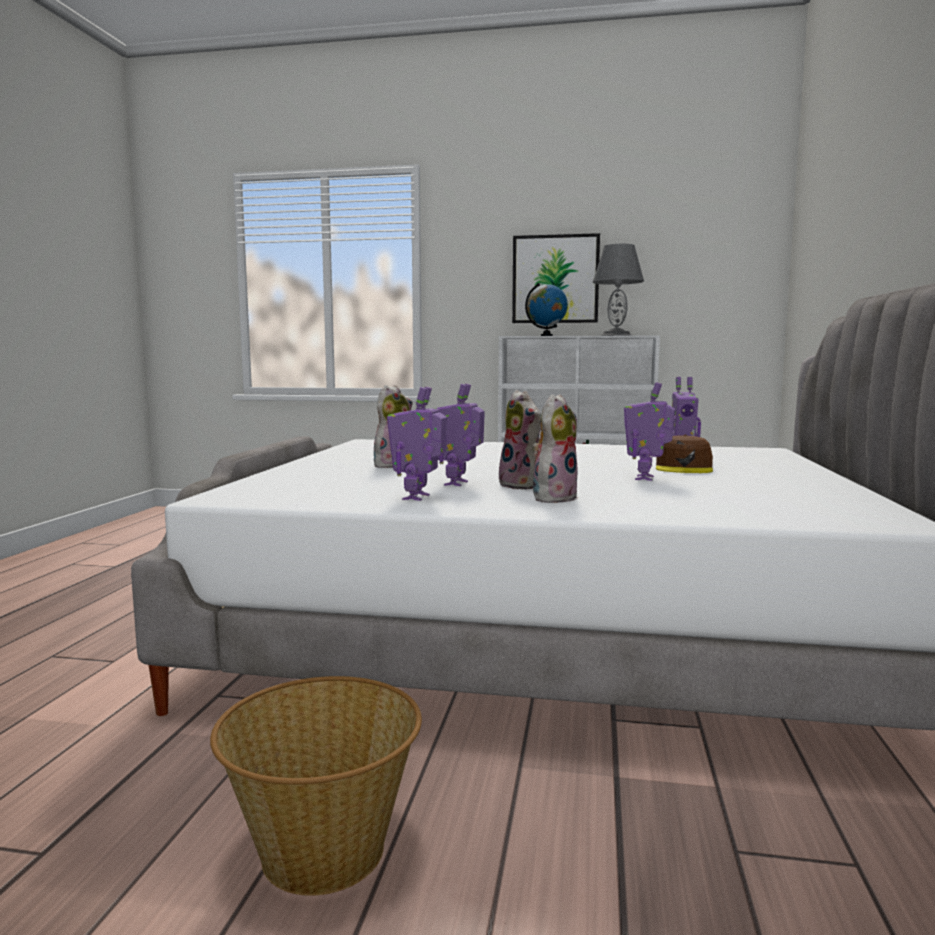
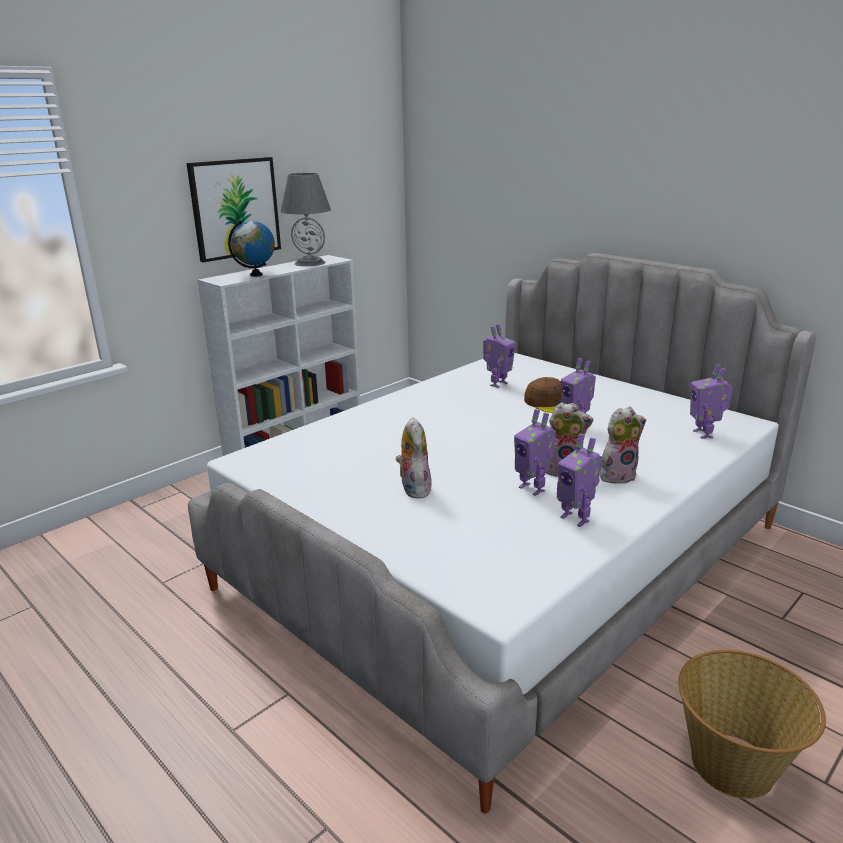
camera: 55 degrees left, 15 degrees up
plush toy [532,394,578,503] -> plush toy turned 90 degrees clockwise [600,407,646,484]
none -> toy robot [690,364,733,439]

